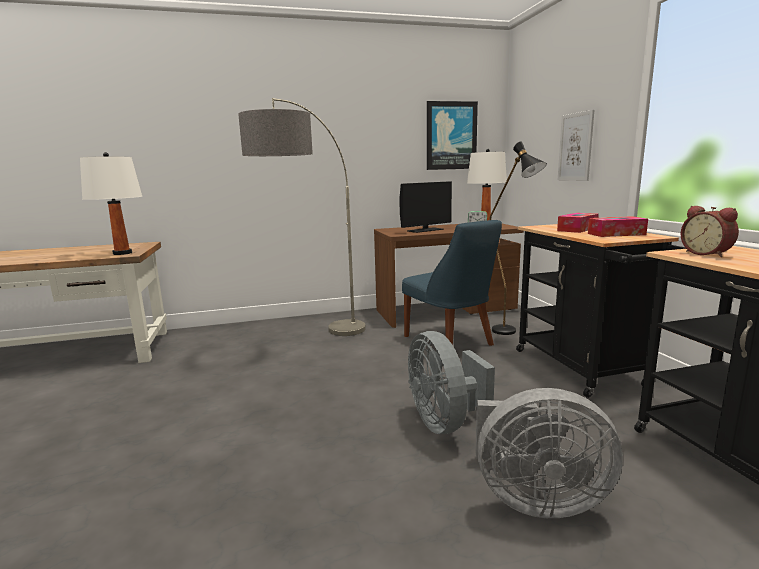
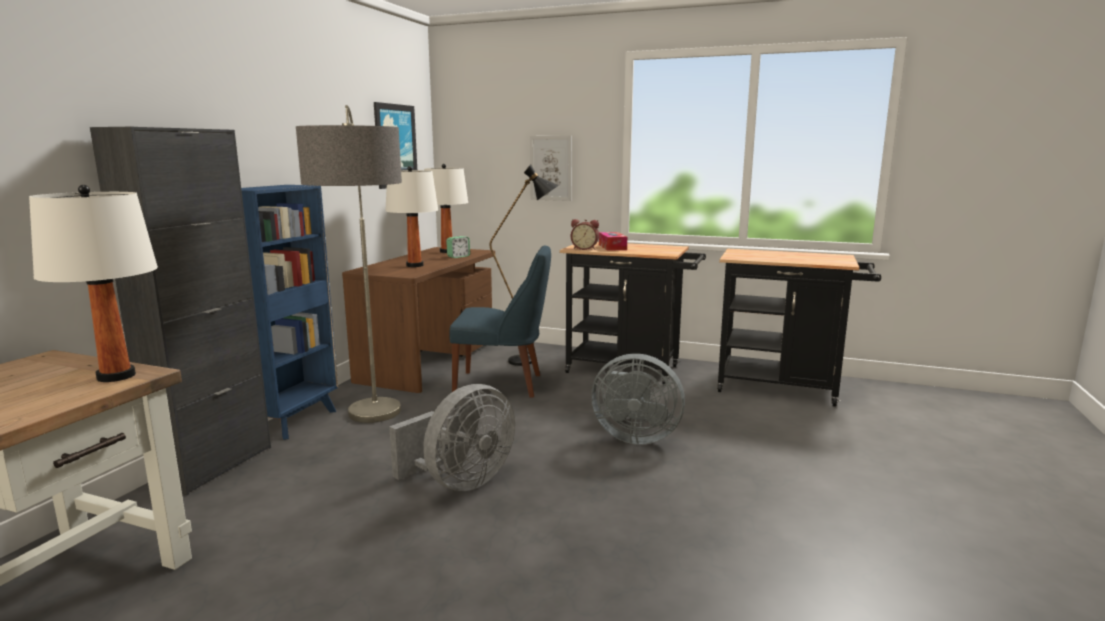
camera: 55 degrees left, 0 degrees up
monitor [399,181,452,233] -> white table lamp [385,166,438,267]
grey fan [475,388,623,518] -> grey fan moved to [389,384,515,491]
tissue box [588,216,648,237] -> none
alarm clock [681,206,739,257] -> alarm clock moved to [571,219,599,250]
none -> black cabinet [90,127,271,495]
none -> blue bookcase [241,185,338,440]

